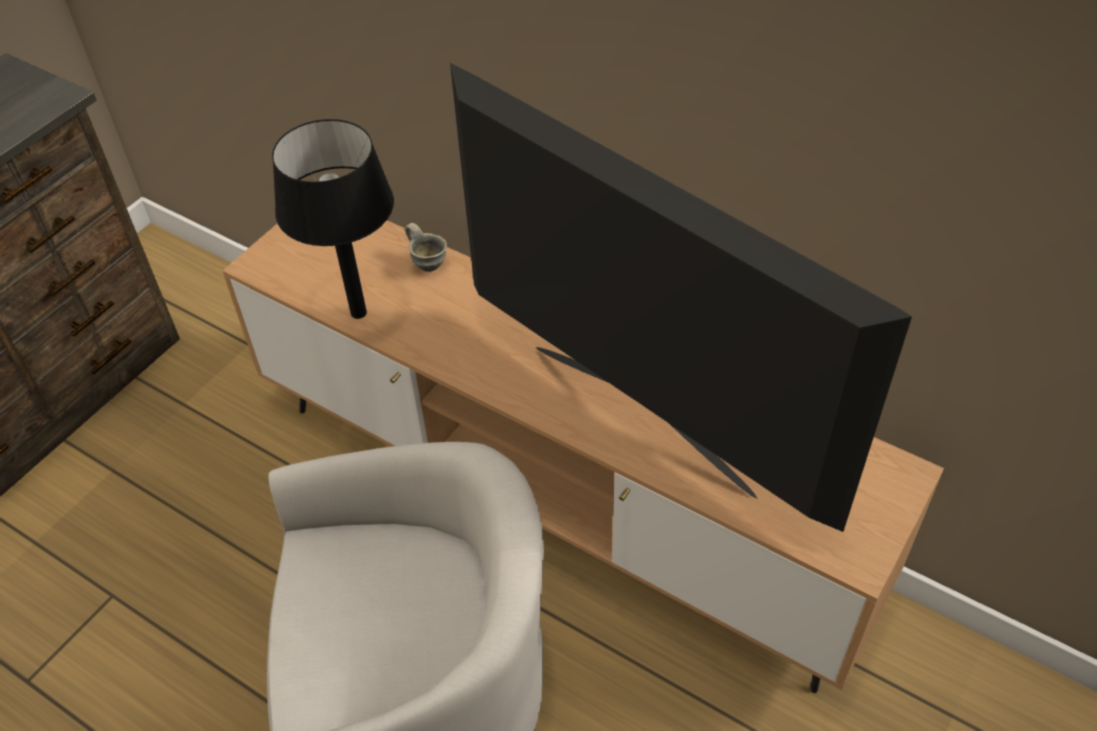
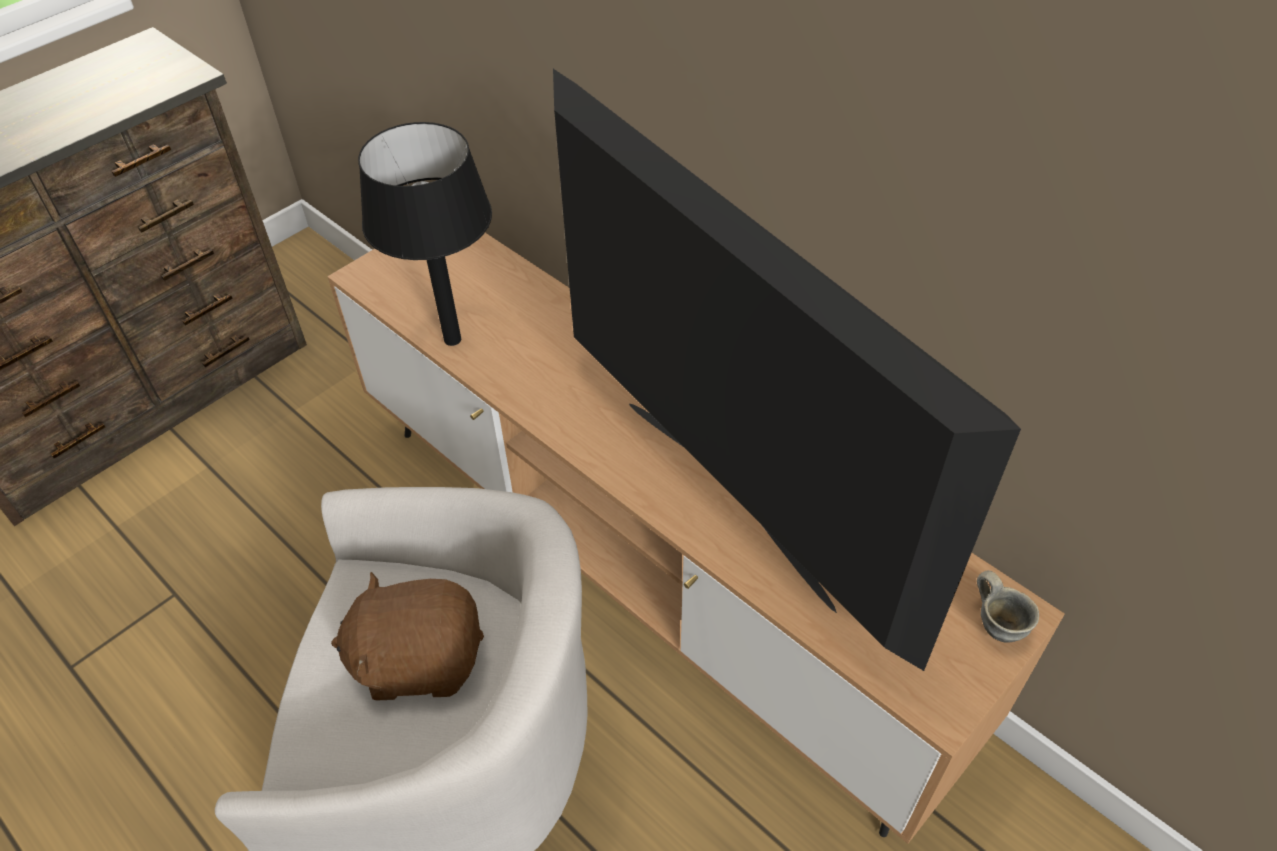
camera: 10 degrees right, 0 degrees up
grey mug [405,223,447,272] -> grey mug moved to [977,570,1039,643]
none -> brown plush toy [331,572,484,701]

